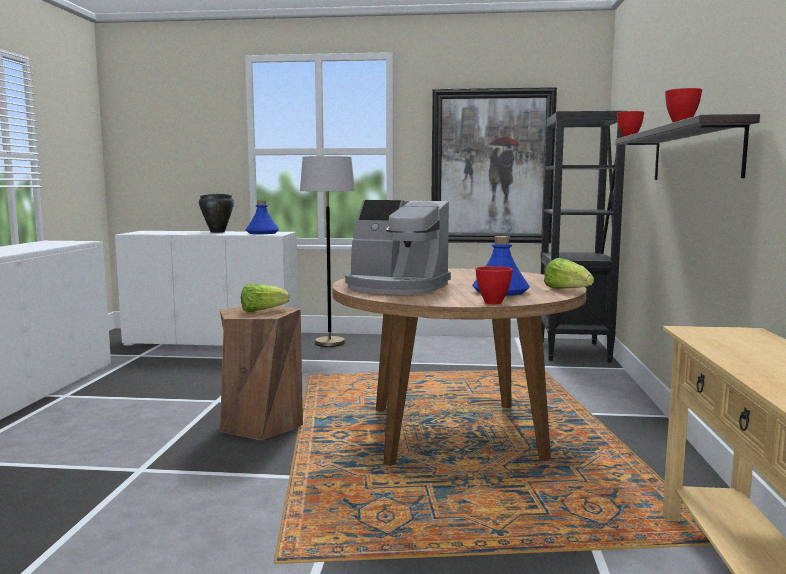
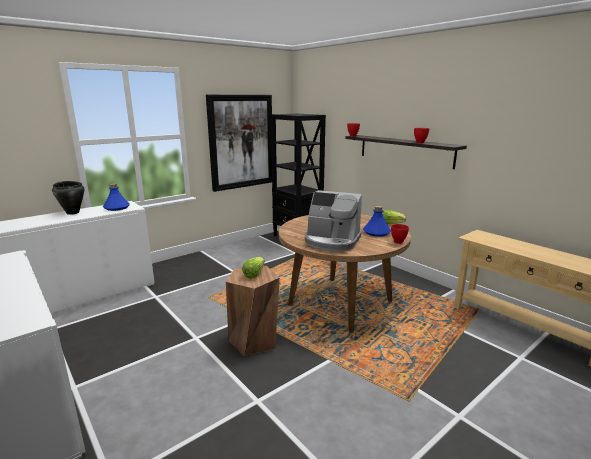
camera: 45 degrees left, 10 degrees up
grey floor lamp [300,156,355,347] -> none
coffee machine [345,200,451,295] -> coffee machine turned 45 degrees clockwise [305,190,362,252]

